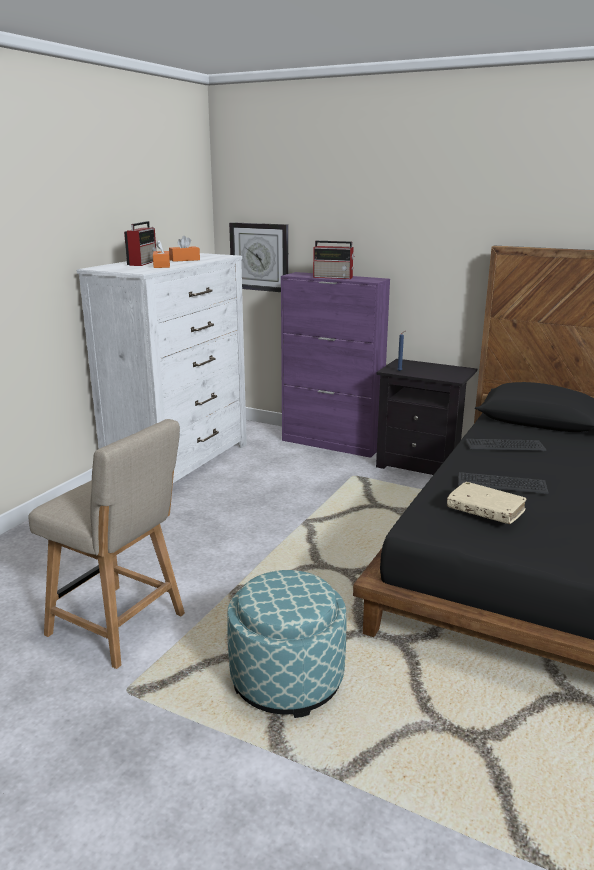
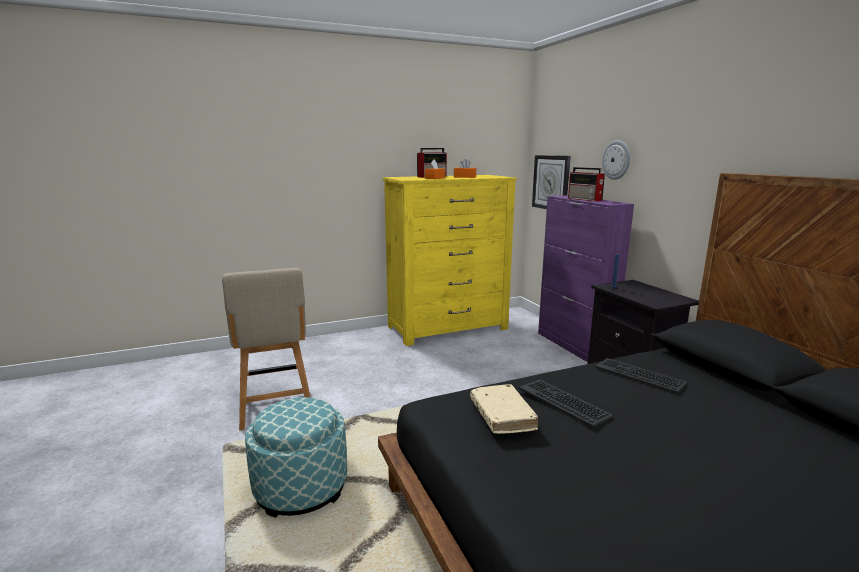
camera: 40 degrees right, 5 degrees down
white dresser [77,253,247,483] -> yellow dresser [383,175,517,346]
none -> wall clock [602,140,630,180]

